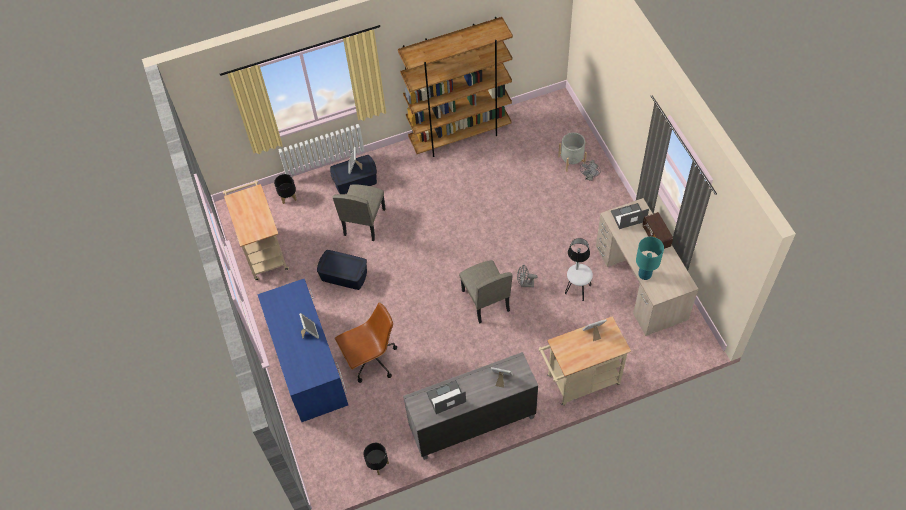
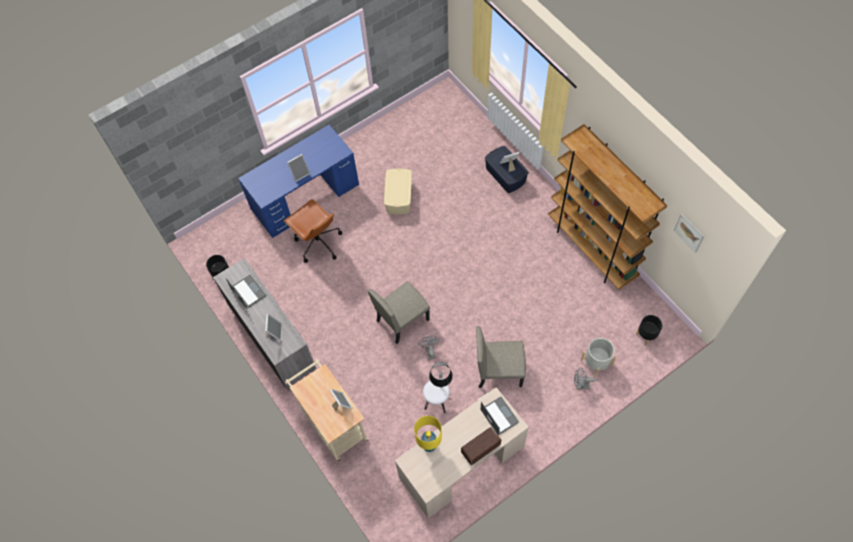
camera: 75 degrees right, 5 degrees up
beige cart [223,180,289,281] -> none
black planter [274,174,297,204] -> black planter moved to [636,315,662,345]
blue storage box [317,250,367,290] -> beige storage box [384,168,412,215]
beige chair [333,184,386,241] -> beige chair moved to [476,326,526,388]
turquoise table lamp [636,237,664,280] -> yellow table lamp [414,416,442,452]
none -> picture [674,214,704,252]

